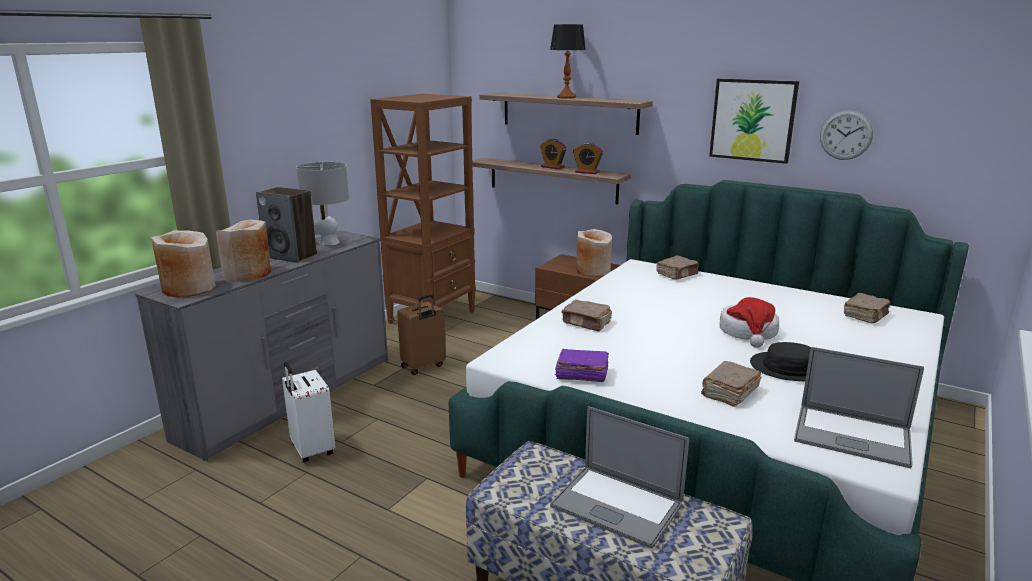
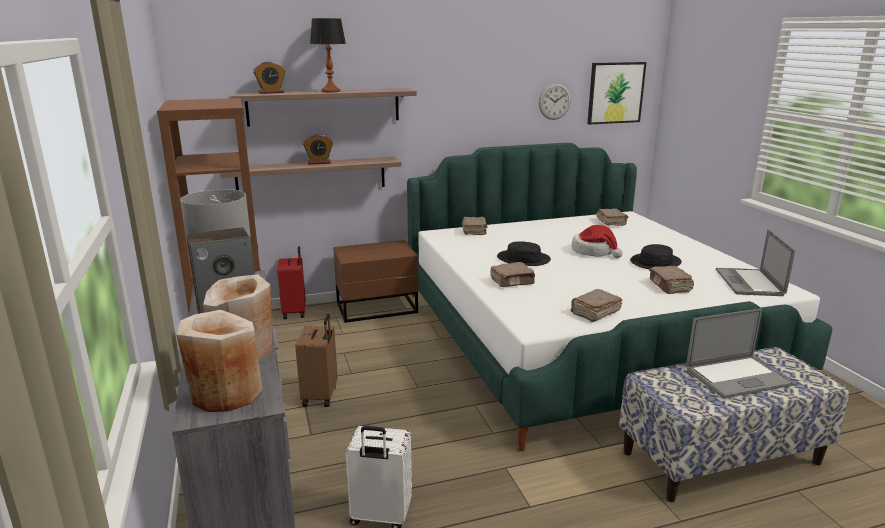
camera: 50 degrees left, 0 degrees up
purple book [555,349,609,382] -> brown book [571,289,622,322]
alarm clock [573,143,603,174] -> alarm clock moved to [253,61,285,94]
beige vase [576,229,612,277] -> none
picture [709,79,799,164] -> picture moved to [587,62,647,125]
laptop [794,347,924,468] -> laptop turned 120 degrees clockwise [716,229,795,296]
none -> red suitcase [277,246,306,319]
none -> black hat [497,241,551,266]

